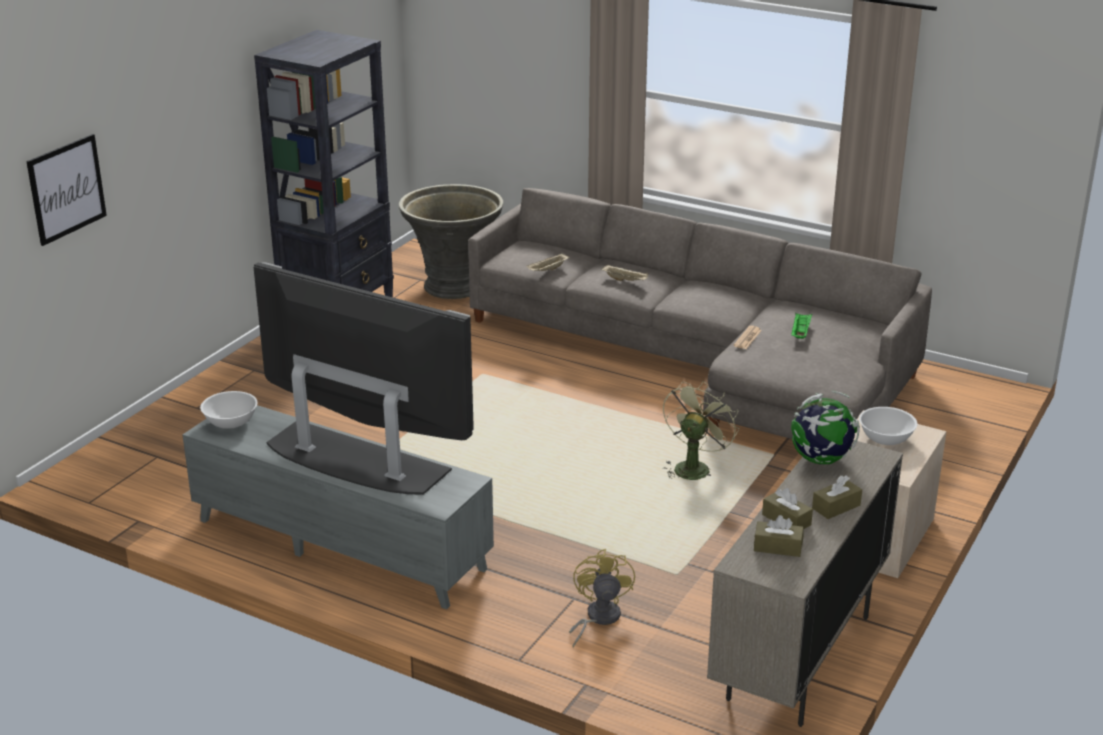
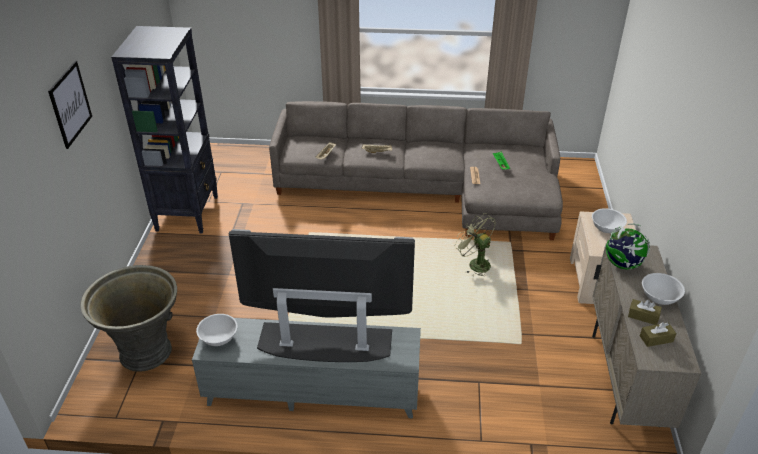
camera: 25 degrees left, 10 degrees up
picture [26,134,107,246] -> picture moved to [48,61,92,149]
grey planter [399,184,503,299] -> grey planter moved to [80,265,177,372]
yellow fan [569,549,635,648] -> none
green fan [663,381,739,480] -> green fan turned 45 degrees counterclockwise [455,214,496,276]
brown tissue box [812,475,862,519] -> white bowl [642,273,685,305]

